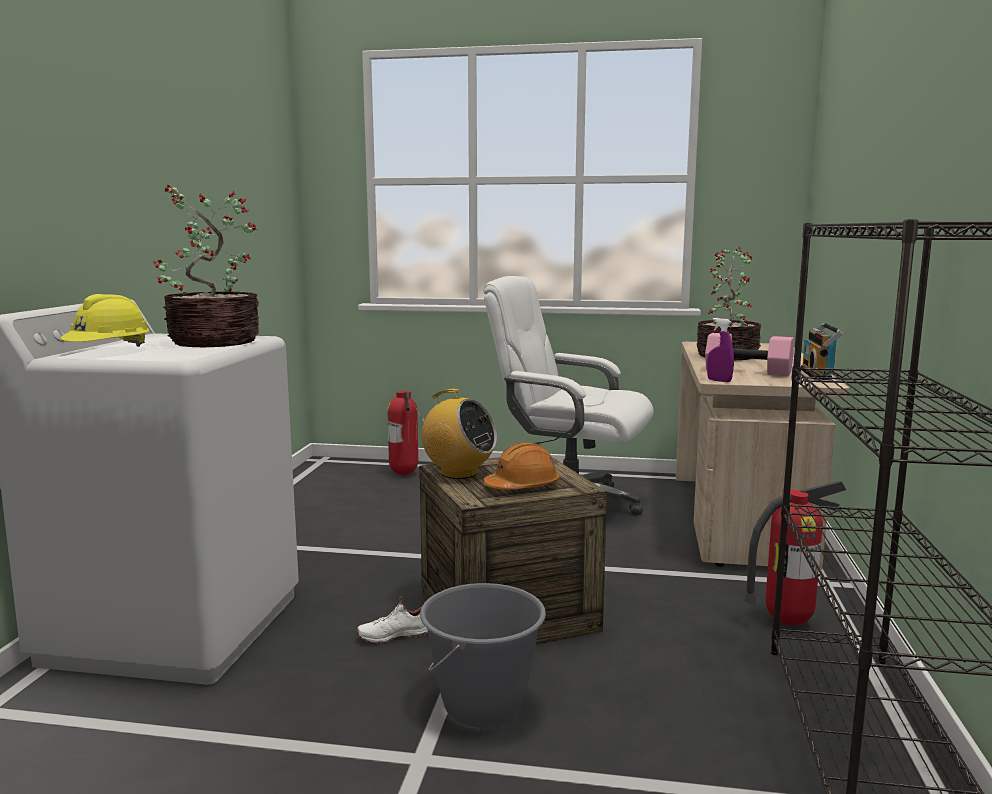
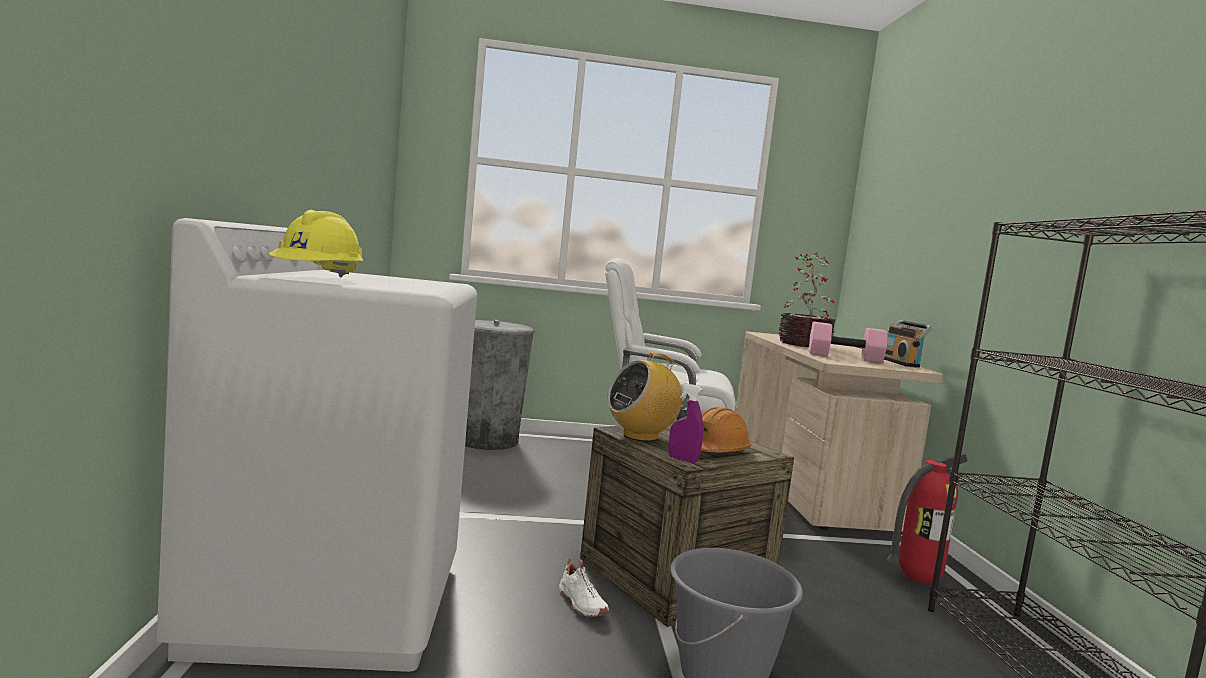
camera: 15 degrees left, 5 degrees down
potted plant [153,184,259,347] -> none
white shoe [356,597,428,644] -> white shoe turned 90 degrees counterclockwise [559,559,609,617]
fire extinguisher [387,391,418,475] -> grey trash can [465,320,535,450]
radio [414,389,497,479] -> radio turned 135 degrees clockwise [607,352,683,442]
purple spray bottle [707,318,734,382] -> purple spray bottle moved to [669,383,703,463]

